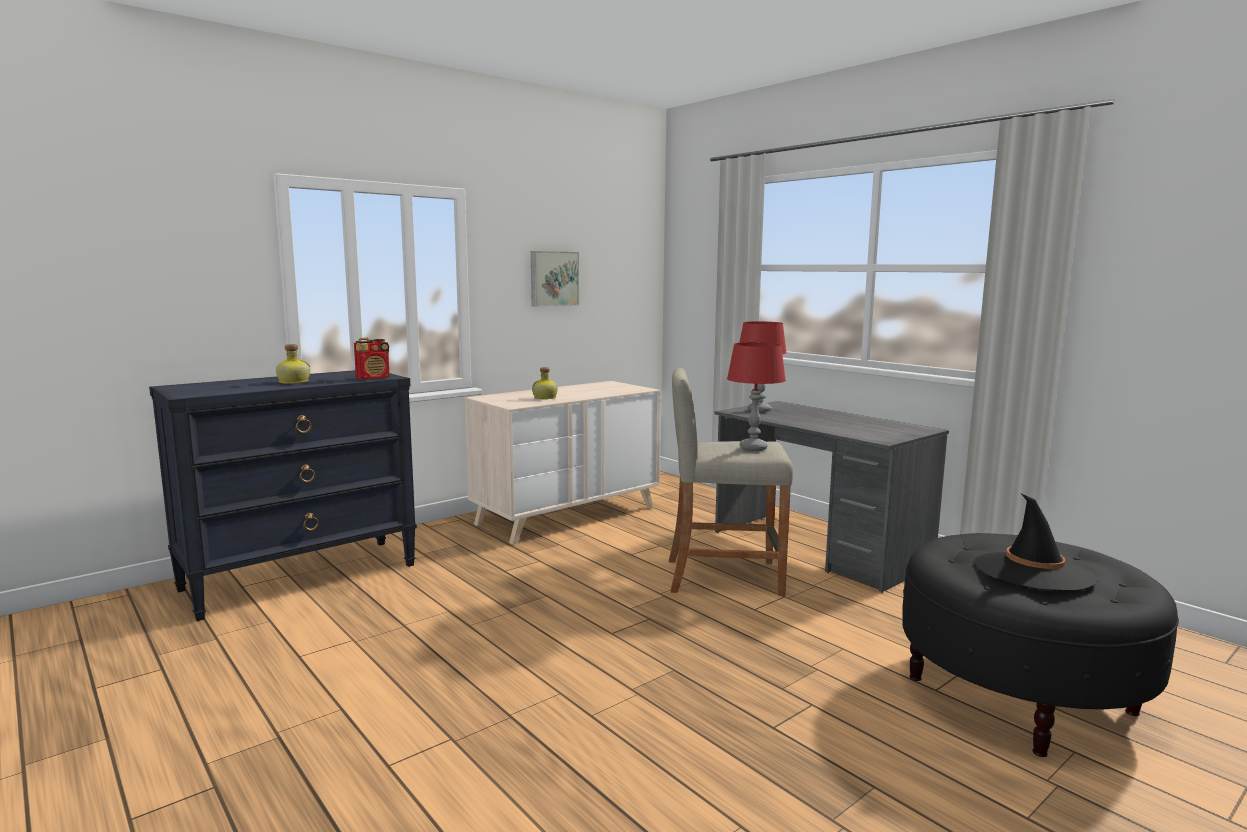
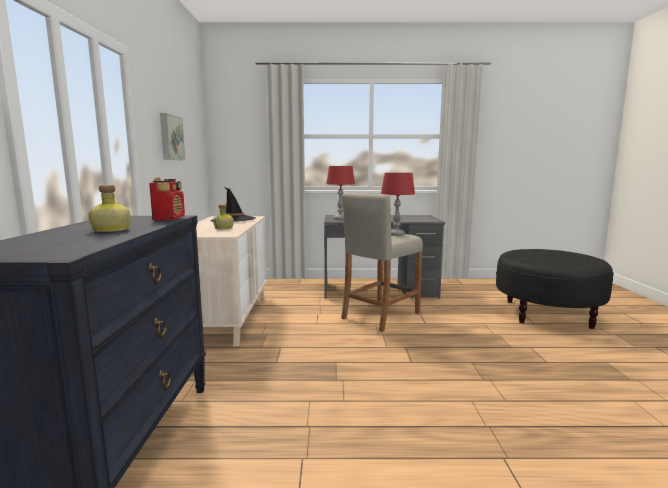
camera: 50 degrees left, 0 degrees up
black hat [973,494,1097,591] -> black hat moved to [210,187,256,222]

